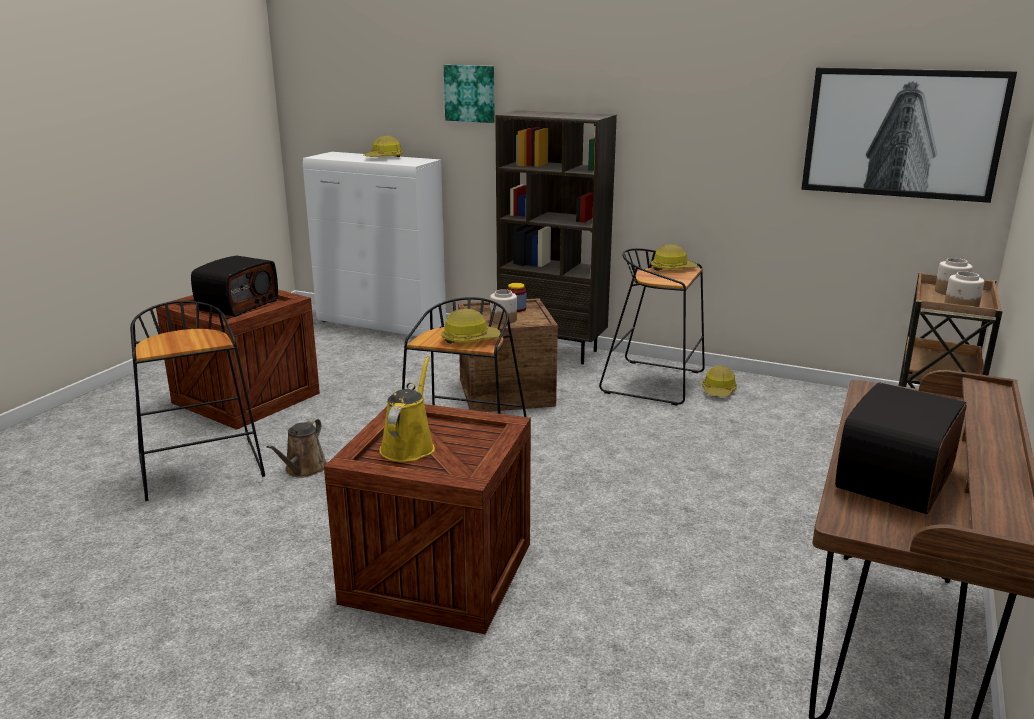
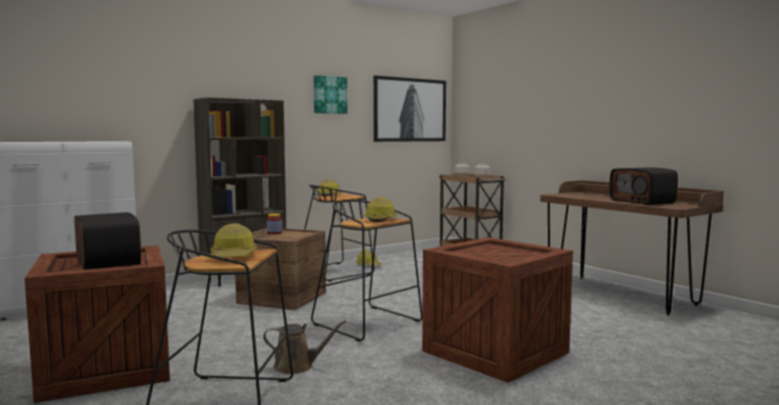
camera: 60 degrees left, 15 degrees down
brown watering can [266,419,327,478] -> brown watering can turned 45 degrees counterclockwise [263,320,347,374]
hard hat [364,136,403,157] -> hard hat moved to [211,223,257,257]
yellow watering can [379,356,435,462] -> none
picture [444,65,495,123] -> picture moved to [314,75,347,114]
jar [490,290,517,324] -> none

